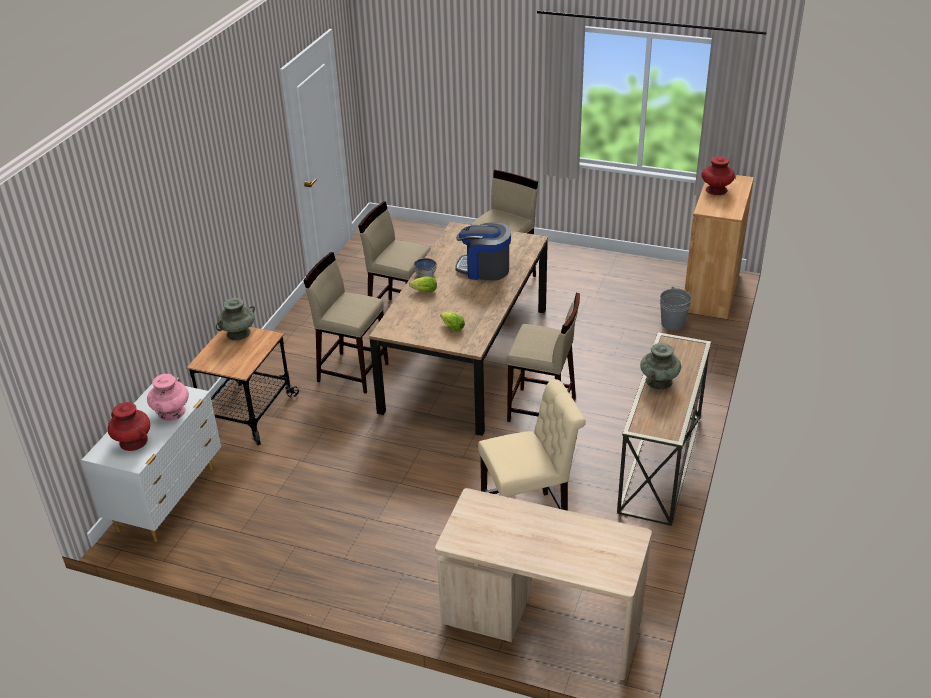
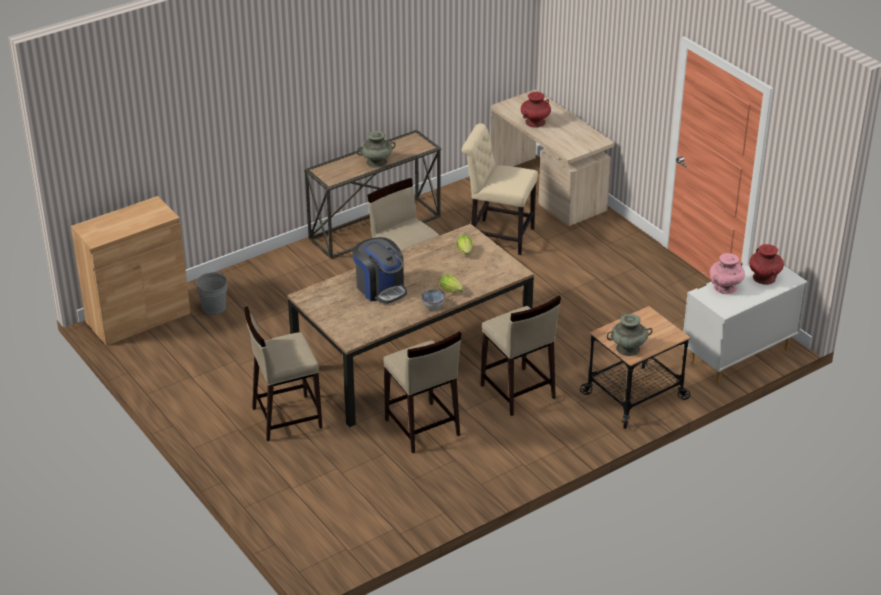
camera: 145 degrees left, 0 degrees up
red vase [702,156,735,195] -> red vase moved to [521,92,551,128]

